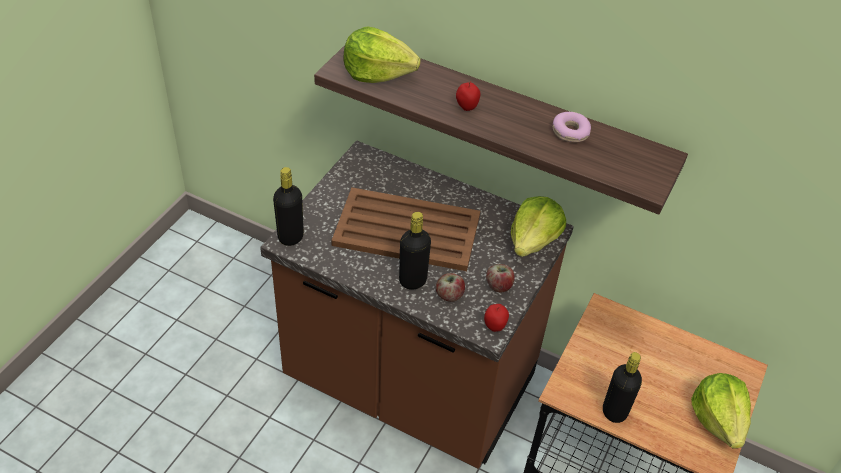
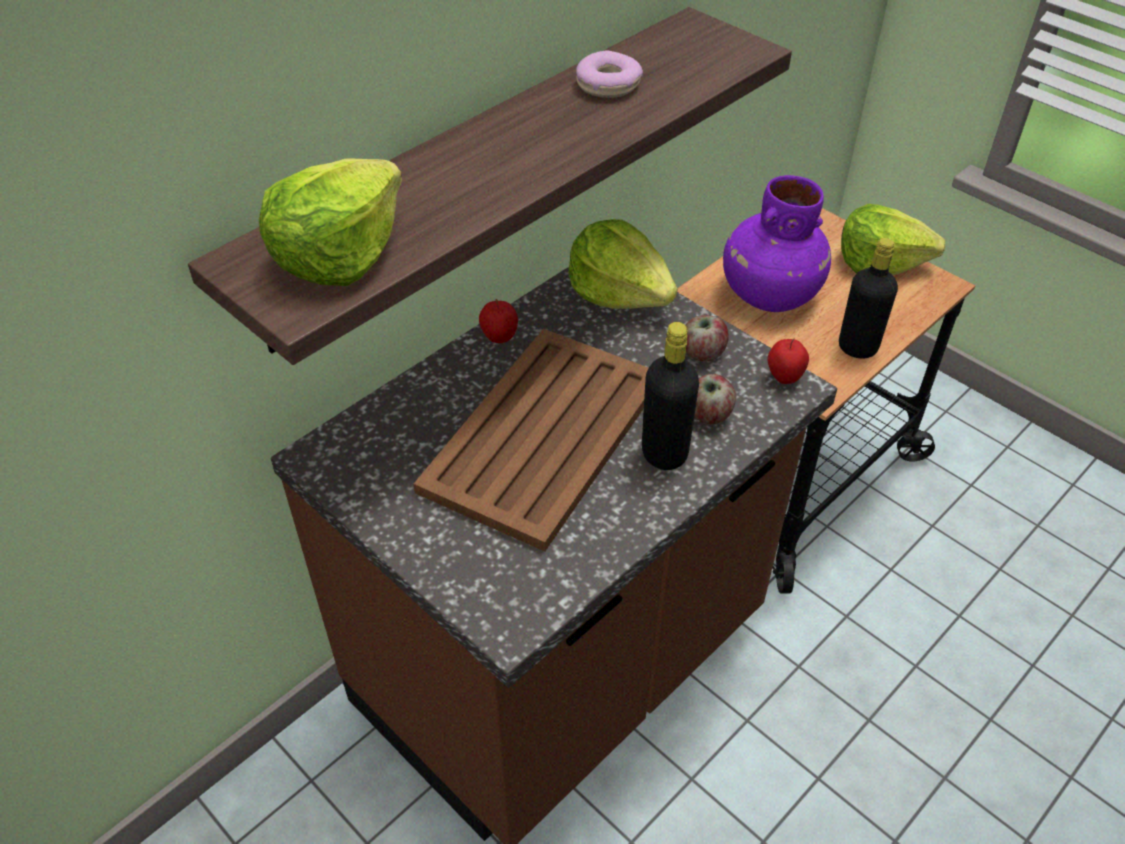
camera: 70 degrees left, 0 degrees up
black bottle [273,167,304,246] -> none
apple [456,81,480,111] -> apple moved to [479,299,518,343]
none -> purple vase [723,175,831,312]

